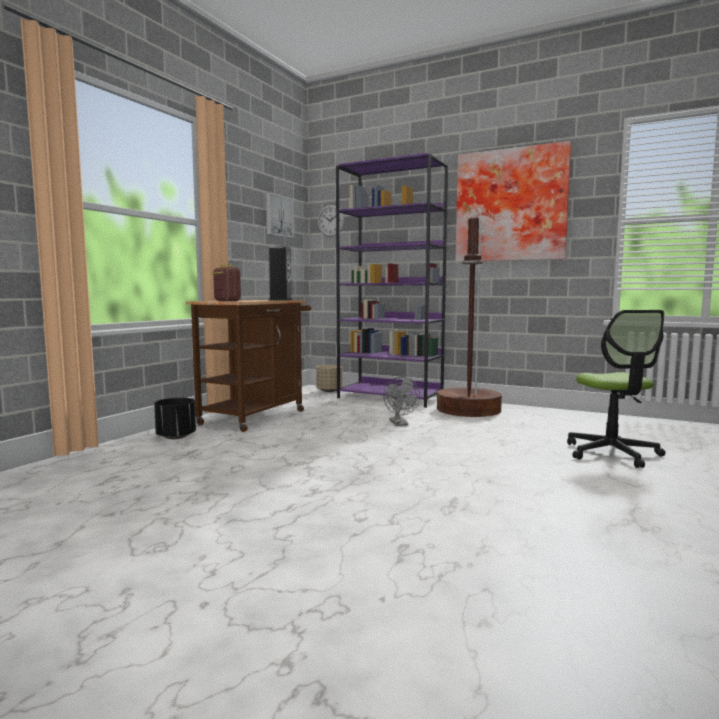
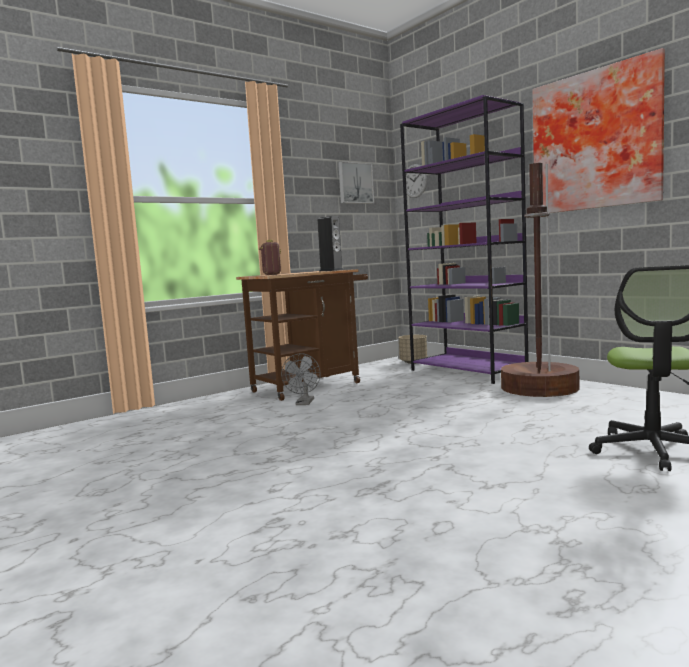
camera: 25 degrees right, 0 degrees up
black planter [154,398,196,439] -> none
grey fan [383,377,420,426] -> grey fan moved to [281,353,321,405]

